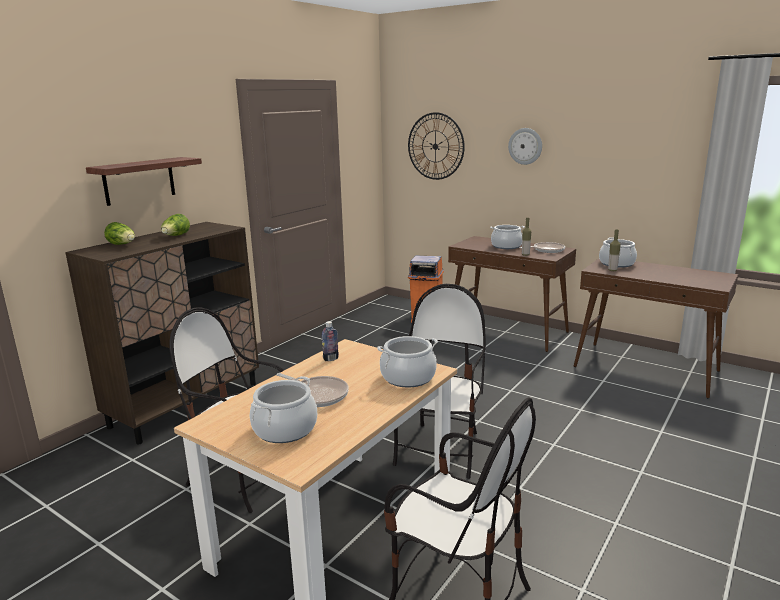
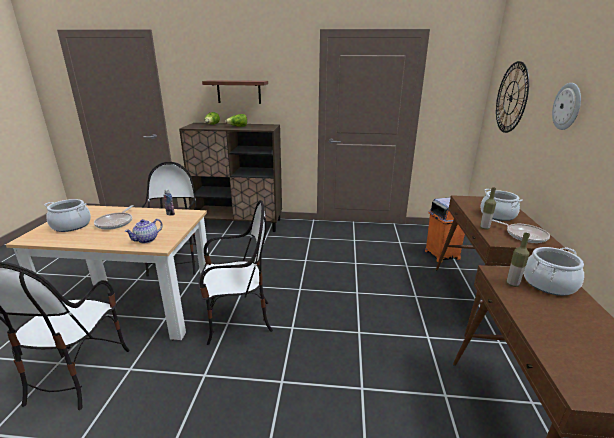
camera: 60 degrees right, 5 degrees up
cooking pot [377,336,438,388] -> teapot [124,219,163,243]

